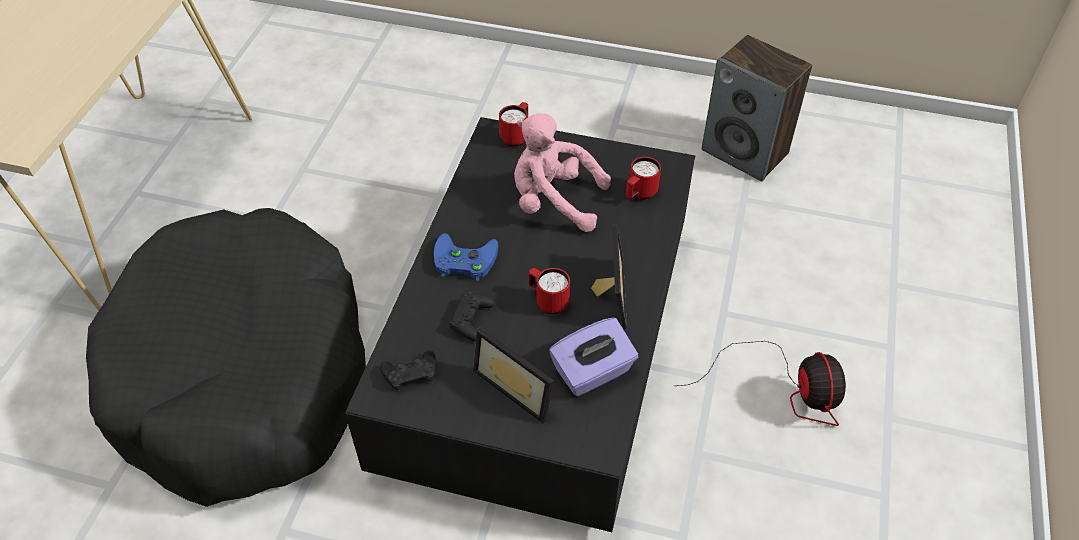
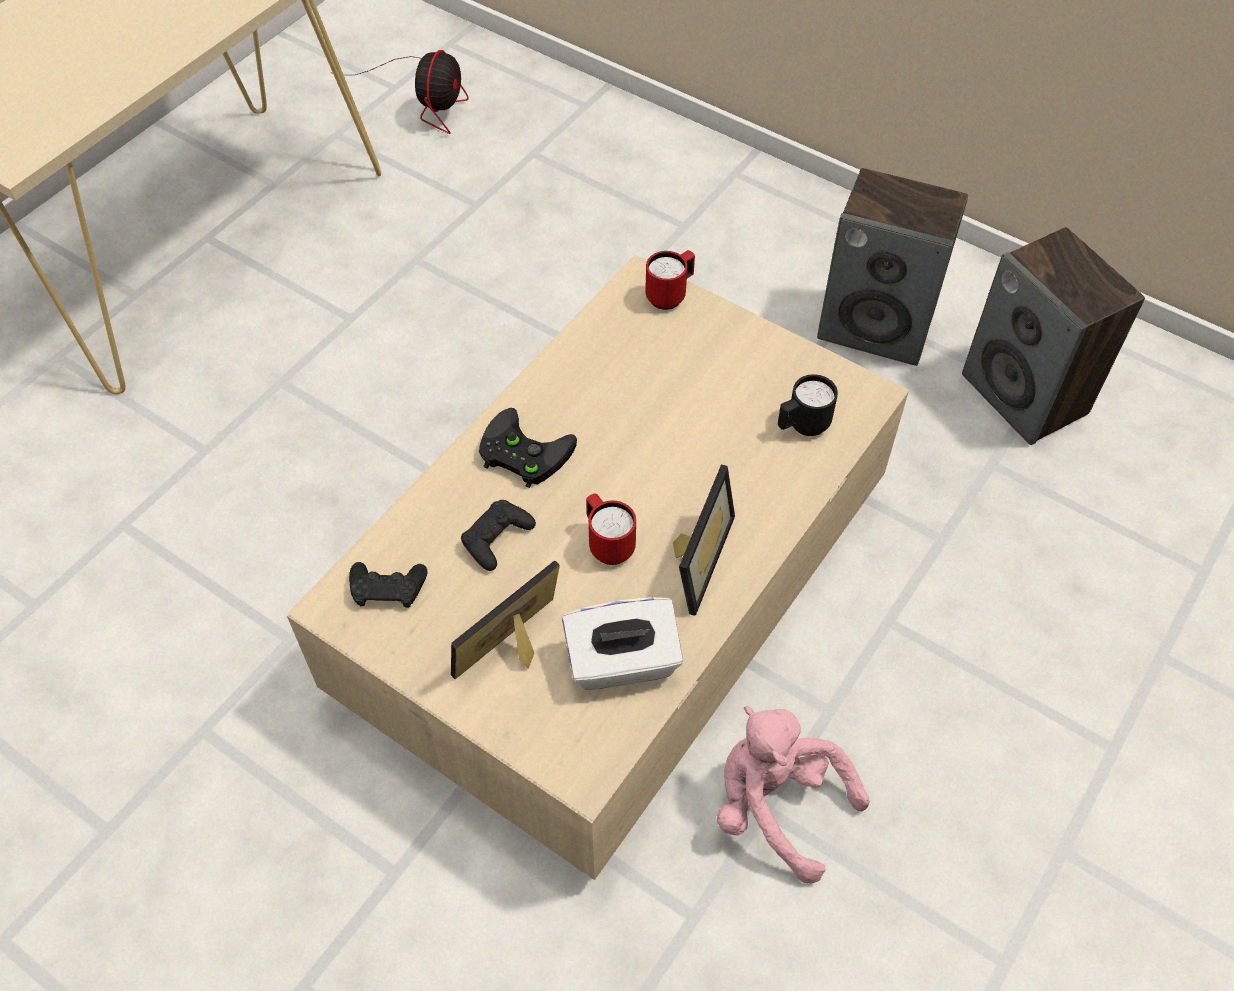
camera: 20 degrees right, 5 degrees up
black dog bed [86,208,366,507] -> none
black coffee table [345,117,696,532] -> beige coffee table [287,255,909,880]
blue game controller [434,233,498,281] -> black game controller [479,408,577,488]
picture frame [473,327,554,424] -> picture frame turned 75 degrees clockwise [451,561,560,679]
pink plush toy [514,113,611,232] -> pink plush toy moved to [717,706,870,884]
purple tissue box [549,317,638,396] -> white tissue box [562,597,683,690]
red mug [626,157,661,200] -> black mug [778,374,838,436]
fan [676,341,846,426] -> fan moved to [330,50,469,134]
none -> speaker [817,168,968,366]

